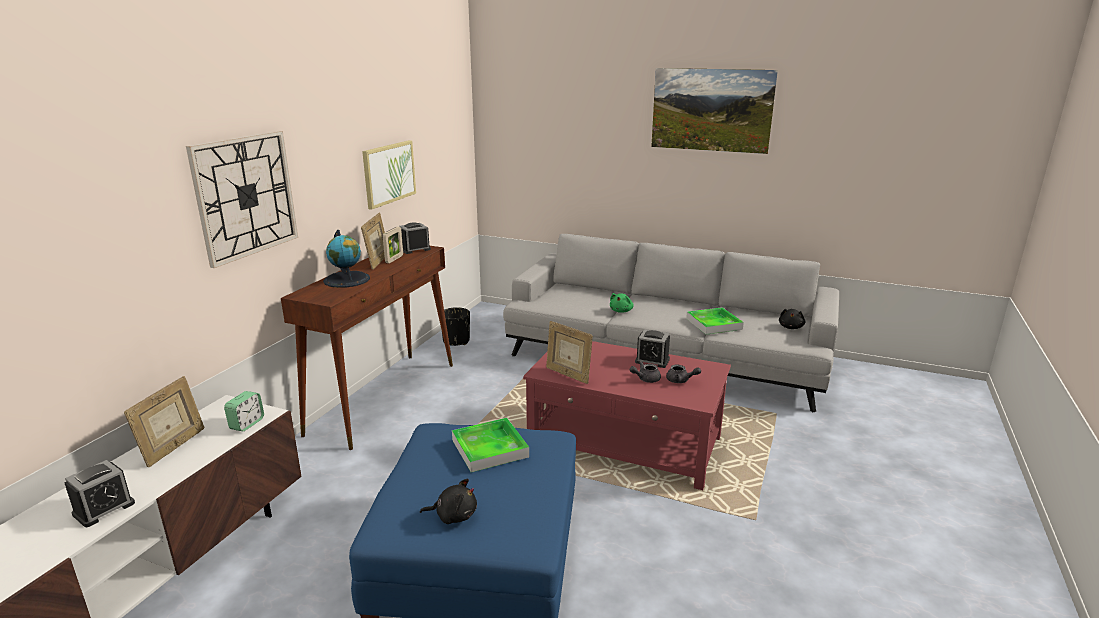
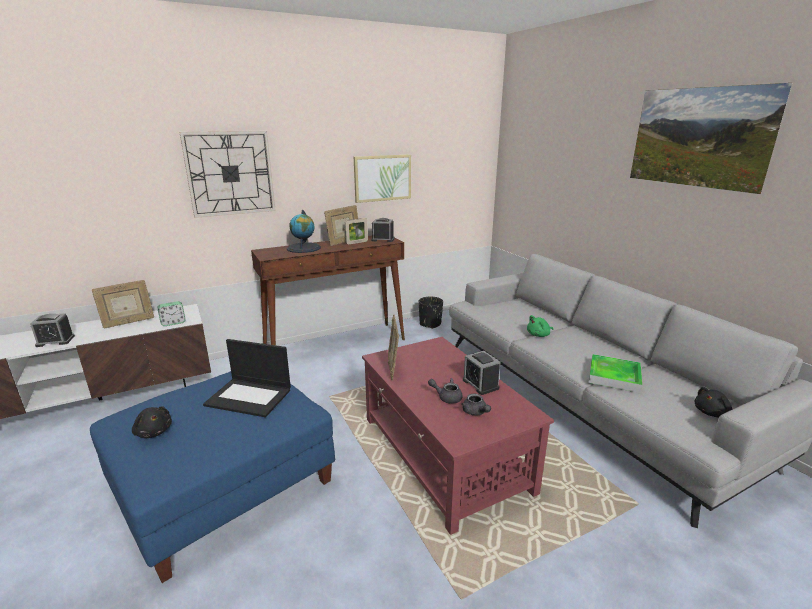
camera: 40 degrees right, 0 degrees up
tray [452,418,529,472] -> laptop [203,339,291,417]

